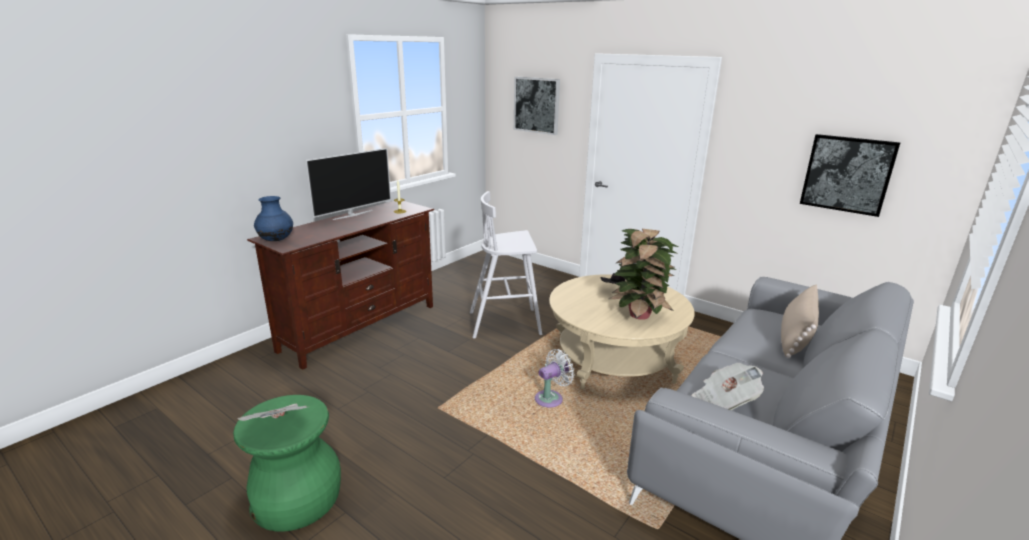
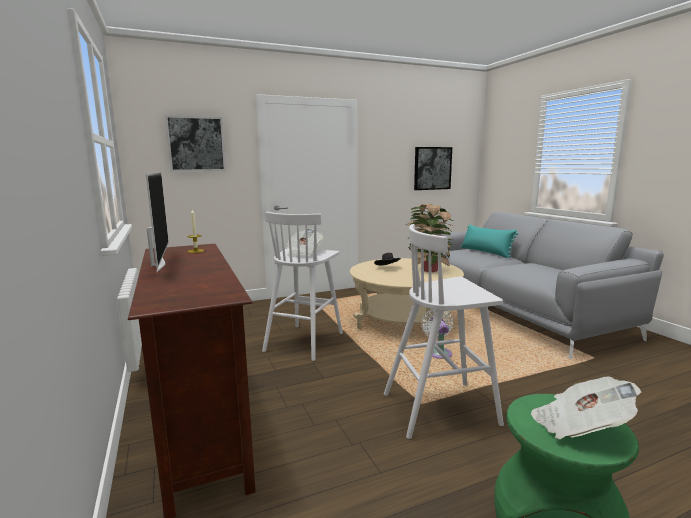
camera: 60 degrees left, 10 degrees down
blue vase [254,196,293,241] -> none
newspaper [692,363,764,410] -> newspaper moved to [286,229,324,257]
beige pillow [781,284,819,358] -> turquoise pillow [461,224,518,258]
none -> white stool [384,224,504,439]

